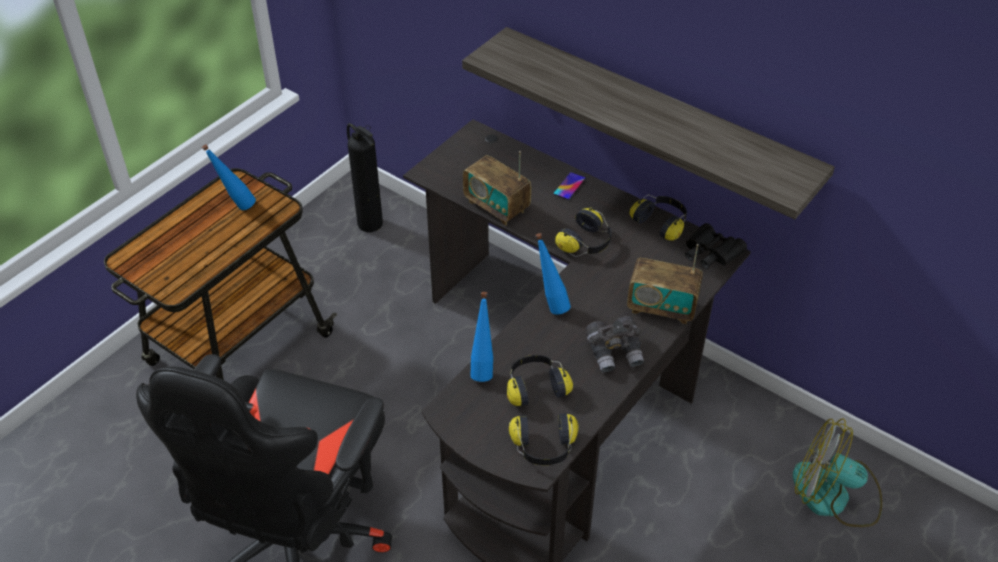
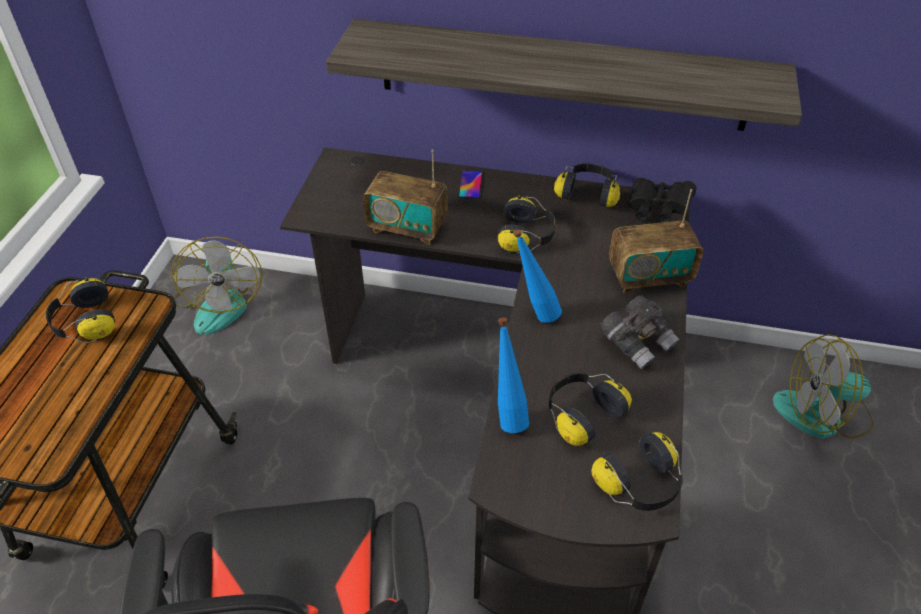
camera: 25 degrees left, 0 degrees up
blue bottle [202,144,256,210] -> headphones [46,277,115,343]
fire extinguisher [347,123,383,232] -> fan [171,237,263,335]

